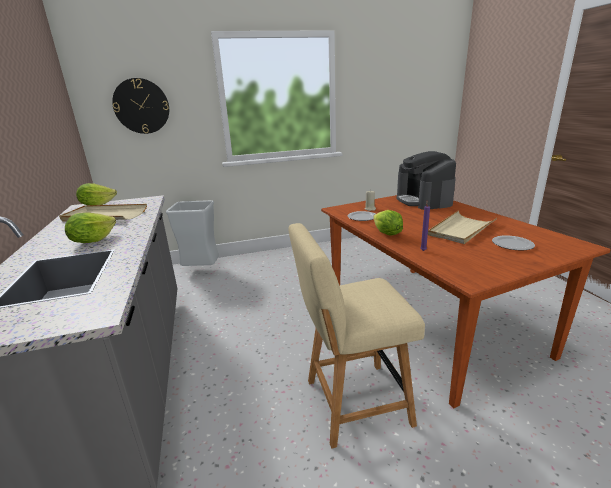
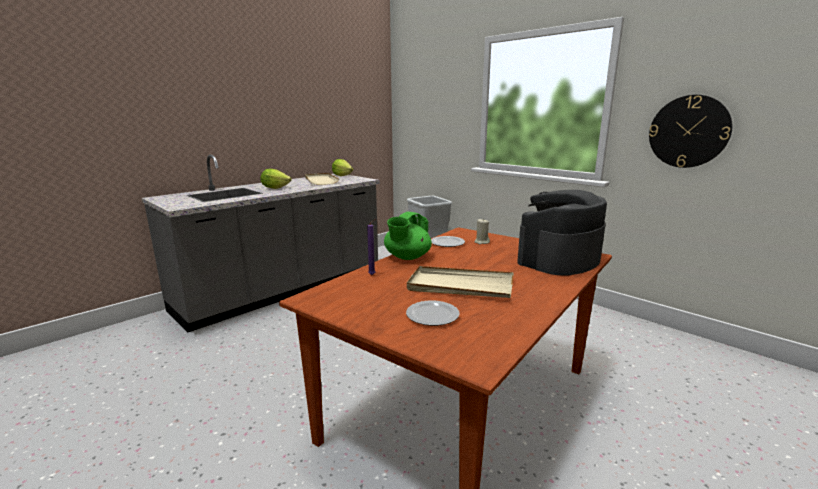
camera: 60 degrees right, 5 degrees down
wall clock [112,78,169,134] -> wall clock moved to [649,95,732,168]
beige chair [289,223,425,448] -> none
lettuce [373,210,403,235] -> green teapot [384,212,432,260]

